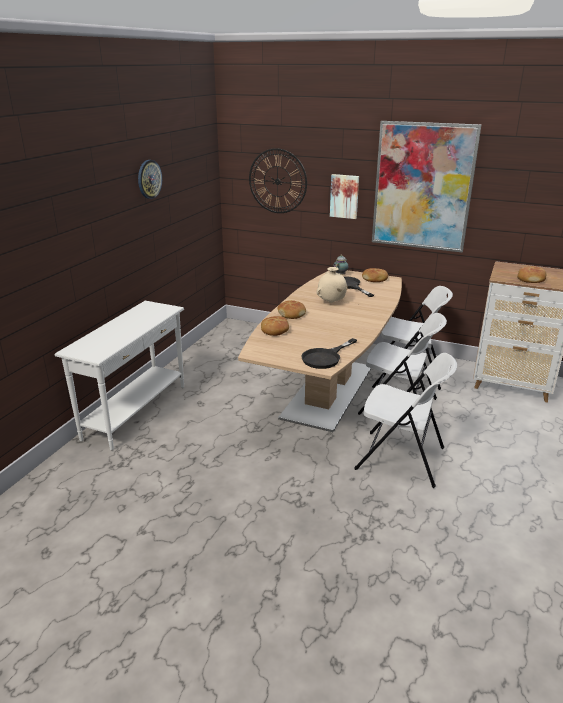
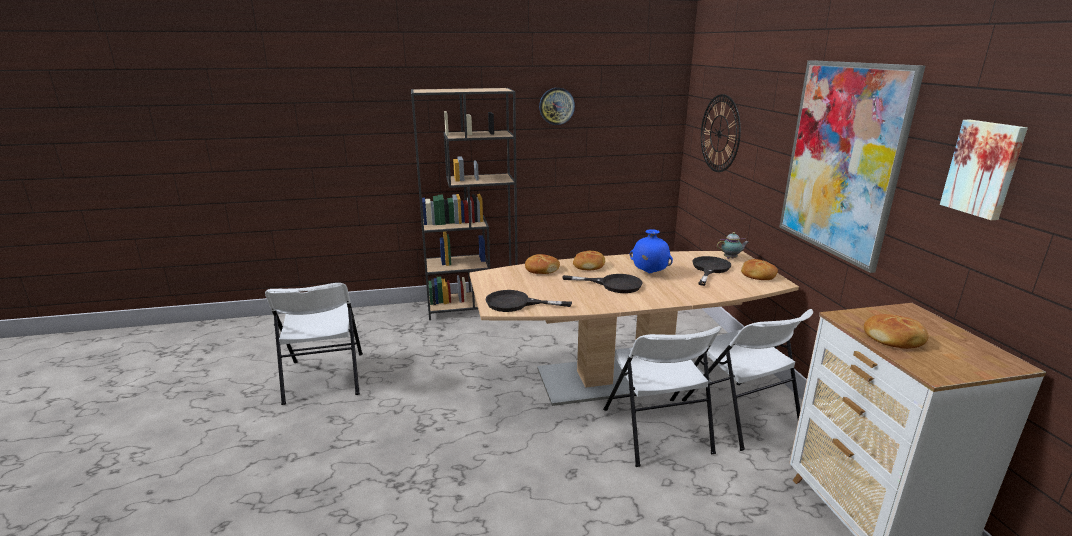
camera: 55 degrees right, 5 degrees down
white console table [55,301,184,451] -> bookcase [411,88,518,320]
beige vase [317,267,348,303] -> blue vase [630,229,673,273]
picture [330,174,359,219] -> picture moved to [940,120,1028,220]
white chair [355,353,457,488] -> white chair moved to [265,283,363,405]
none -> black frying pan [562,274,643,293]

